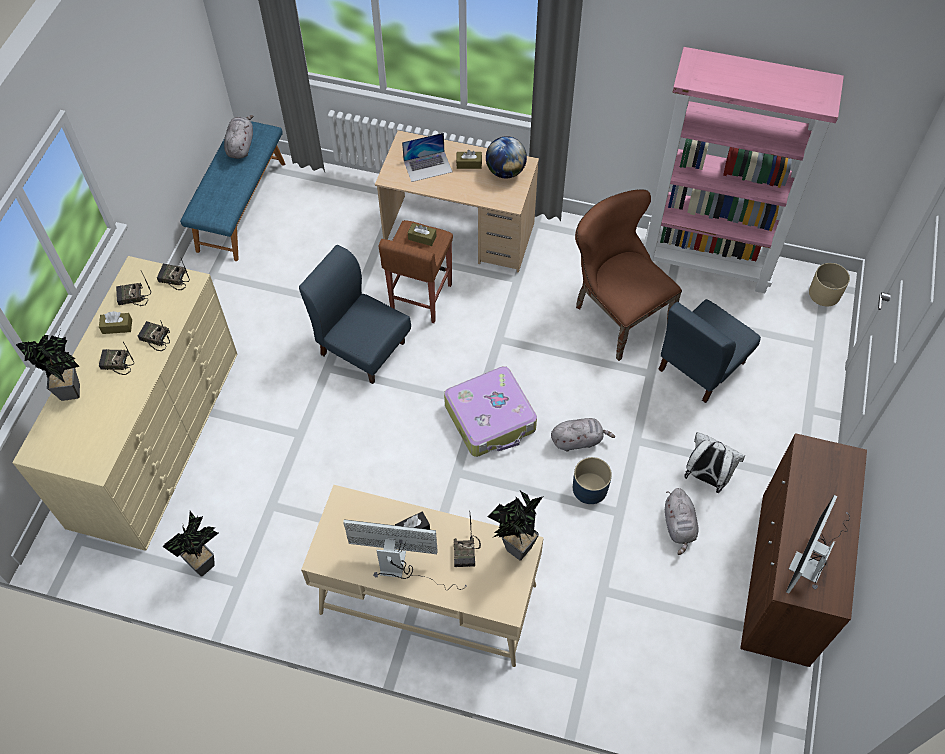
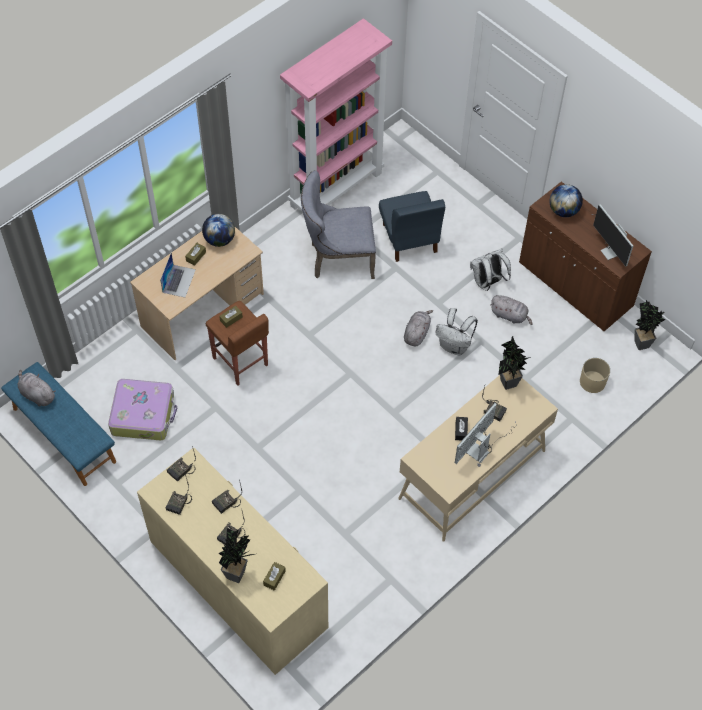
camera: 60 degrees left, 0 degrees up
brown tissue box [99,311,132,334] -> brown tissue box moved to [263,562,286,591]
potted plant [162,511,218,576] -> potted plant moved to [634,300,665,350]
blue chair [299,245,411,384] -> none
suitcase [444,366,537,457] -> suitcase moved to [108,379,177,440]
blue planter [573,457,612,504] -> white backpack [435,308,478,356]
brown chair [575,189,682,361] -> grey chair [301,171,376,279]
beige planter [809,263,850,306] -> beige planter moved to [580,358,610,393]
none -> globe [550,184,583,217]

